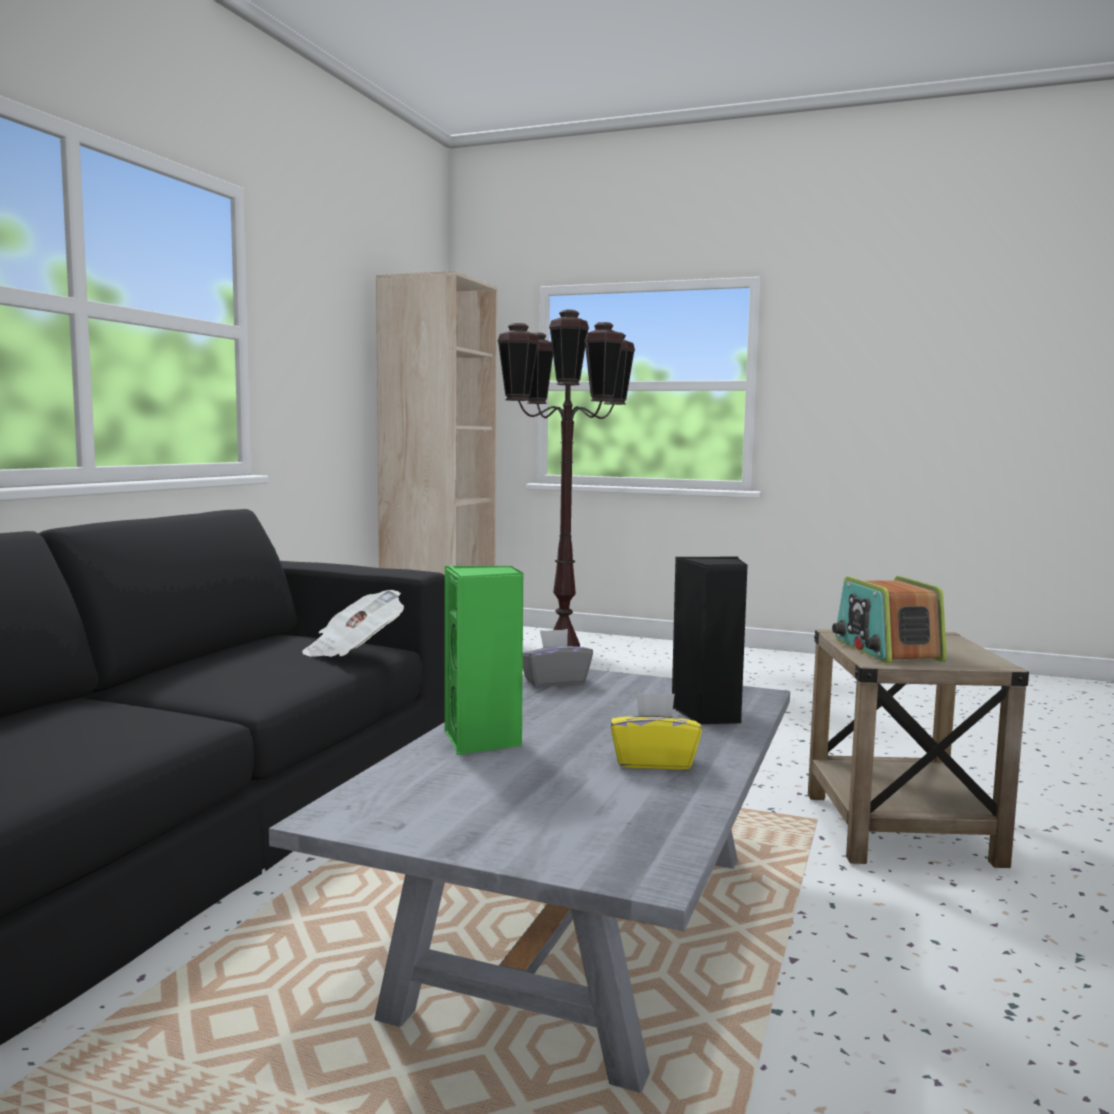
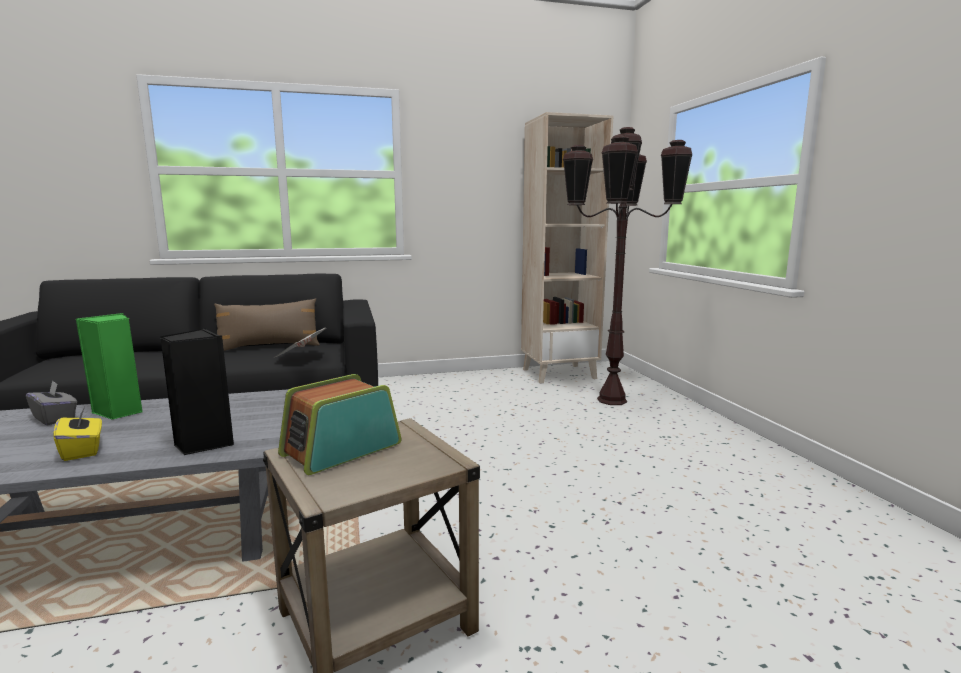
camera: 55 degrees right, 5 degrees up
grey tissue box [523,629,593,687] -> grey tissue box moved to [26,381,77,425]
none -> brown pillow [214,298,320,351]

